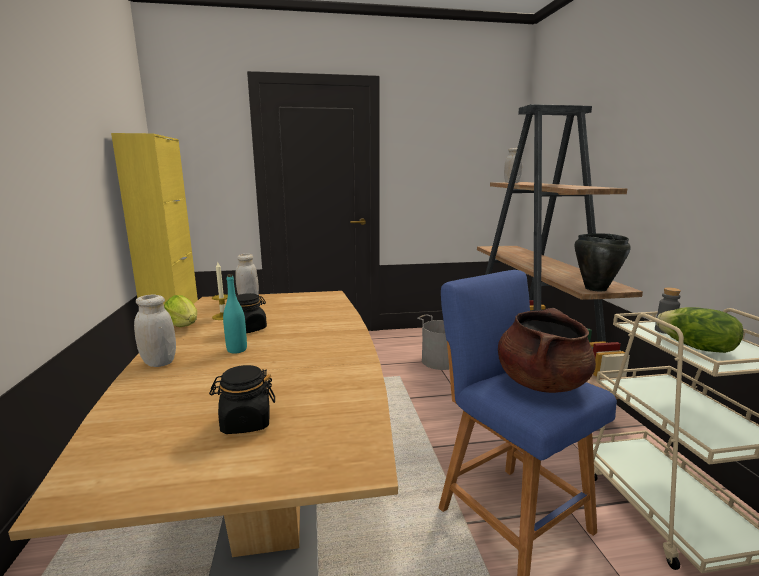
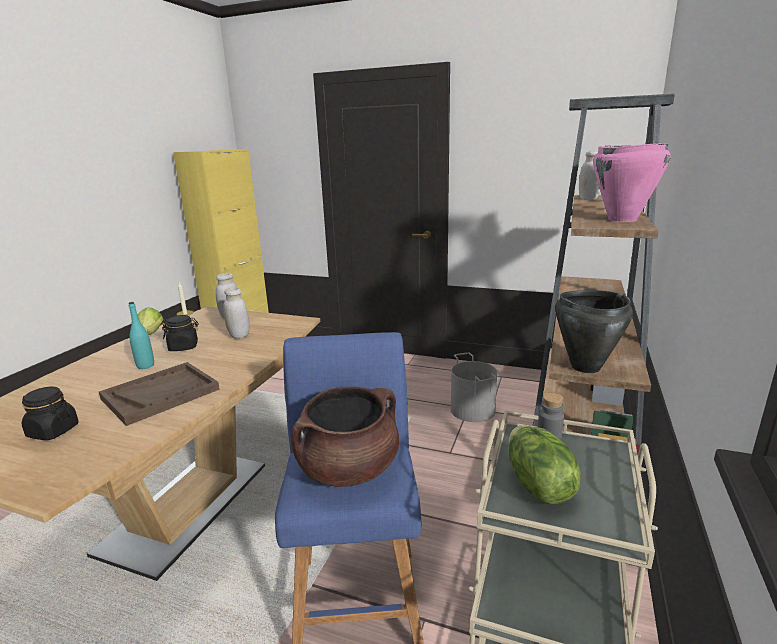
camera: 30 degrees right, 5 degrees up
white jar [134,295,176,367] -> white jar moved to [223,287,249,339]
none -> brown tray [99,362,220,426]
none -> pink cooking pot [593,143,671,222]

